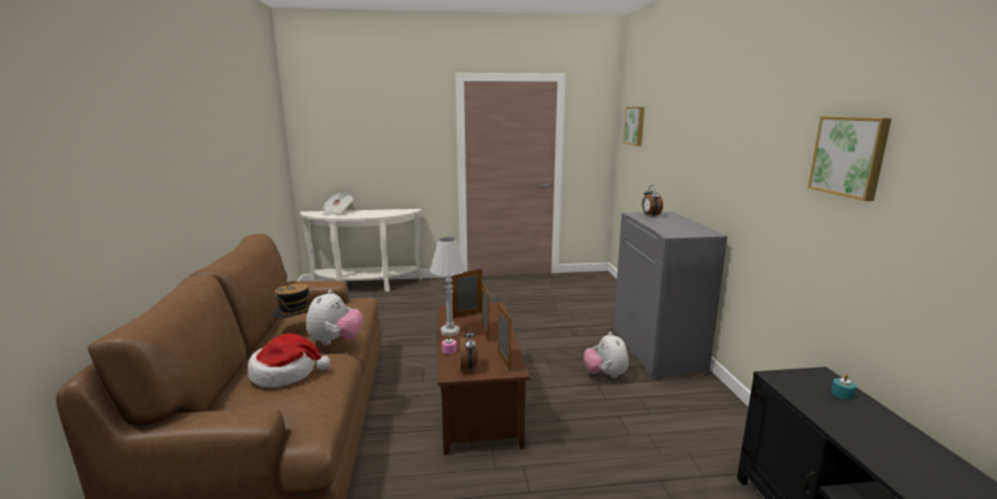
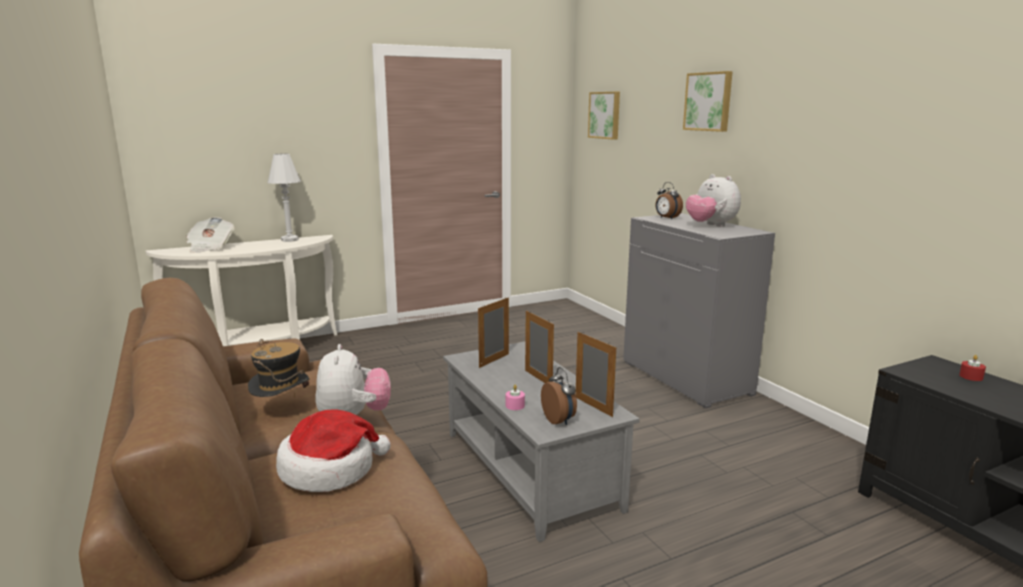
camera: 20 degrees left, 0 degrees up
white table lamp [430,237,466,336] -> white table lamp moved to [267,154,301,242]
brown coffee table [437,303,530,455] -> grey coffee table [443,341,640,542]
plush toy [583,332,629,379] -> plush toy moved to [686,174,741,227]
picture [808,116,892,201] -> picture moved to [683,71,733,132]
turquoise candle [831,374,856,400] -> red candle [959,355,986,381]

